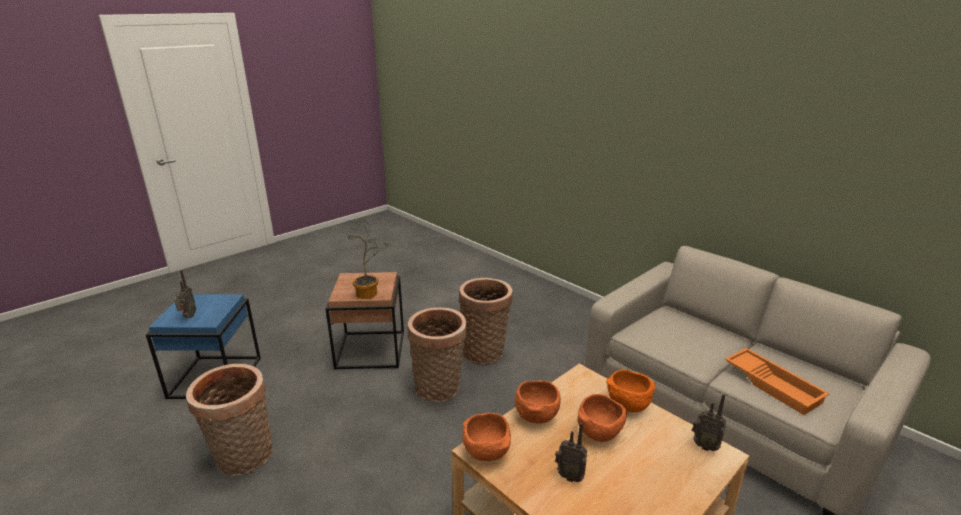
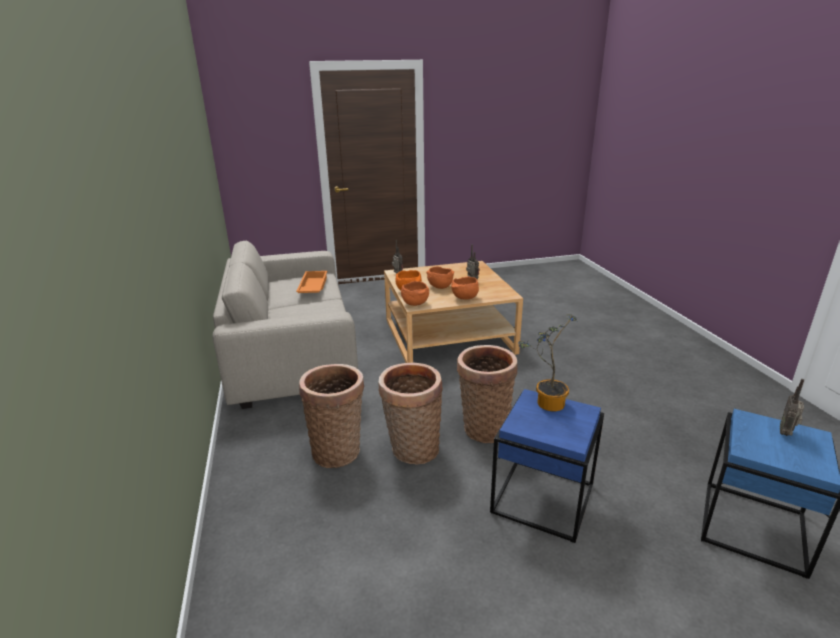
camera: 150 degrees left, 0 degrees up
basket [186,364,273,476] -> basket moved to [299,364,364,468]
brown side table [325,272,404,370] -> blue side table [490,389,604,543]
orange bowl [462,413,511,461] -> orange bowl moved to [401,281,429,306]

